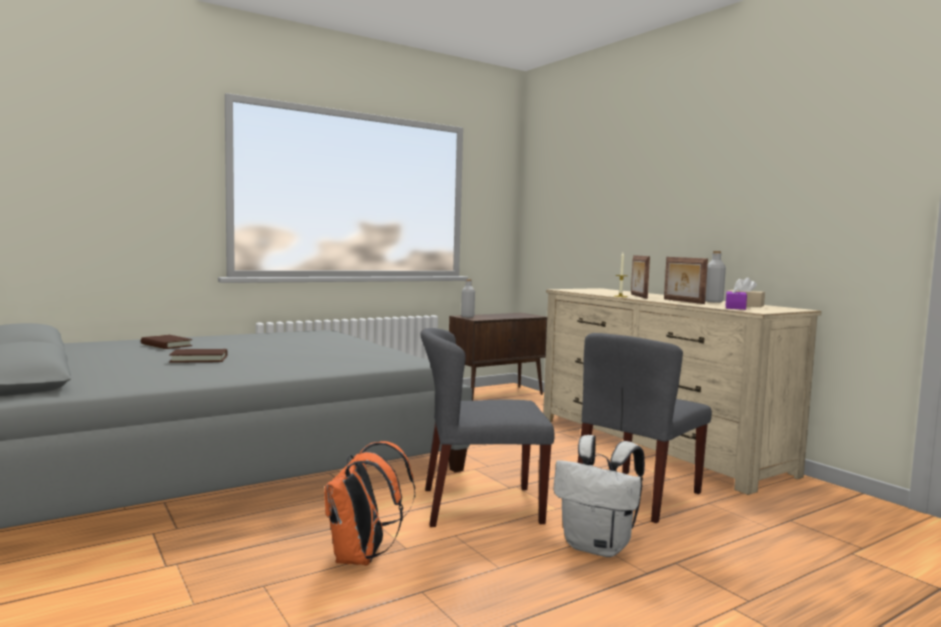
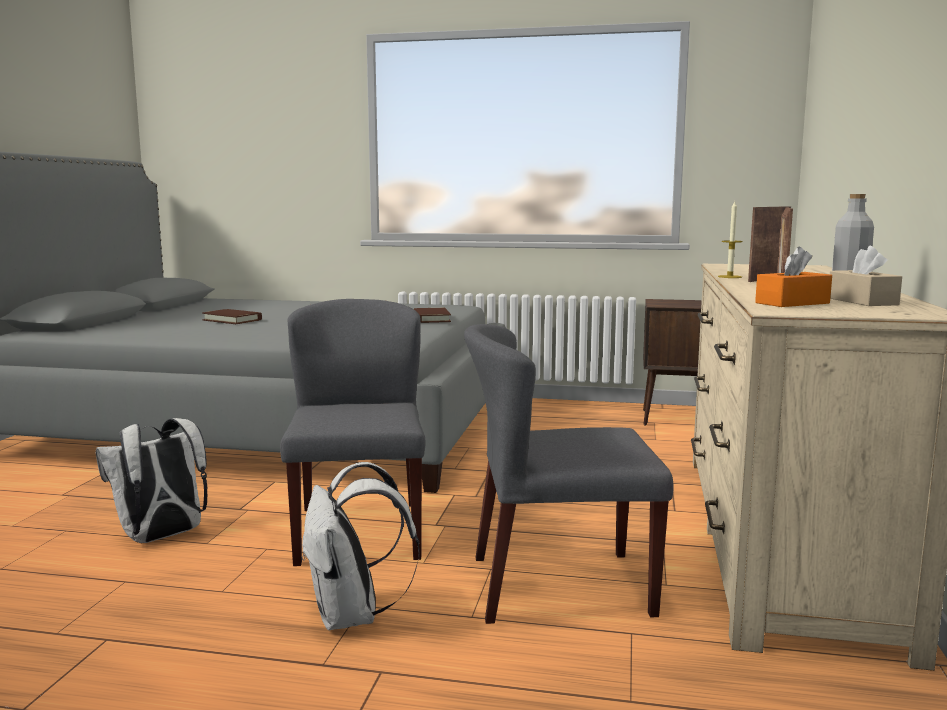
camera: 45 degrees right, 5 degrees up
brown book [141,335,193,349] -> brown book moved to [414,308,451,323]
orange backpack [324,441,415,565] -> white backpack [96,418,208,543]
grey chair [420,328,554,527] -> grey chair turned 45 degrees clockwise [280,299,425,566]
grey bottle [461,279,475,317] -> none
purple tissue box [725,279,747,310] -> orange tissue box [755,247,832,307]

